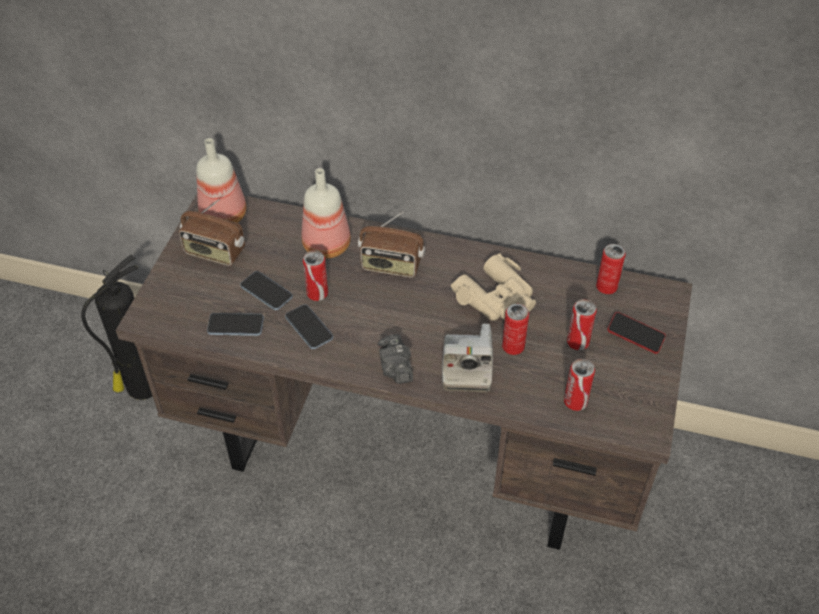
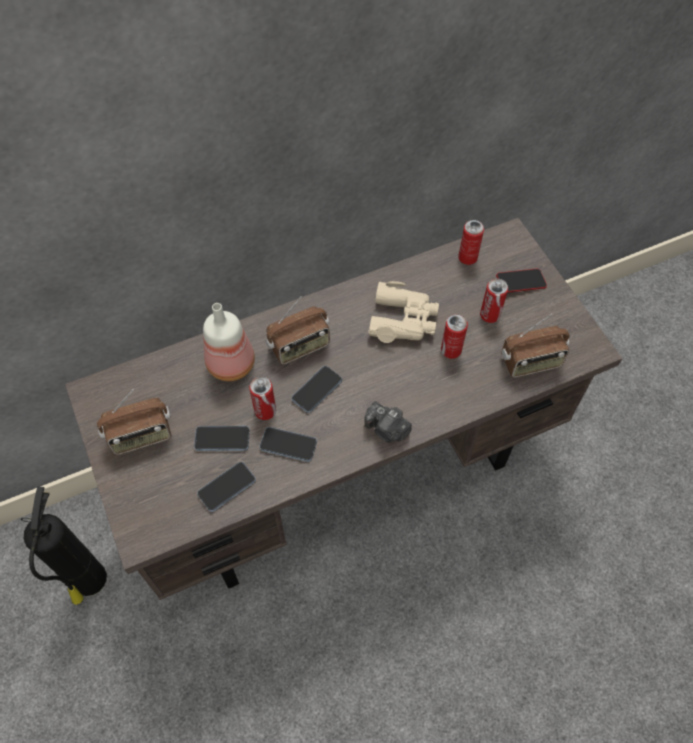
camera: 40 degrees left, 10 degrees up
bottle [196,138,247,223] -> none
camera [442,324,493,392] -> none
can [564,359,595,411] -> radio [501,314,569,378]
none -> phone [292,366,342,413]

